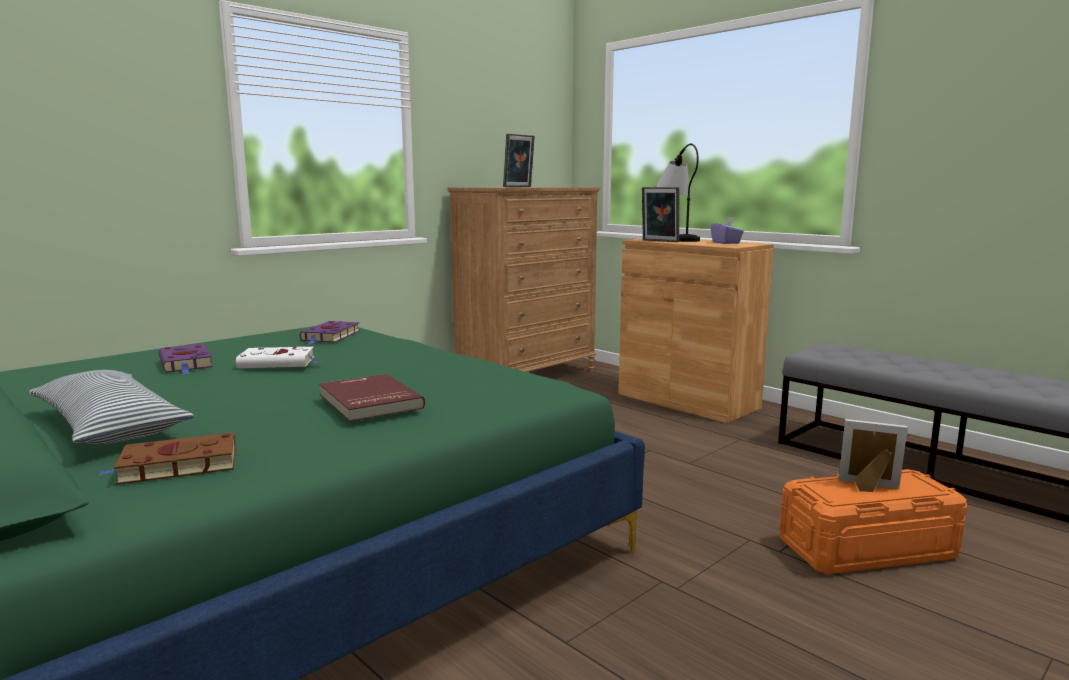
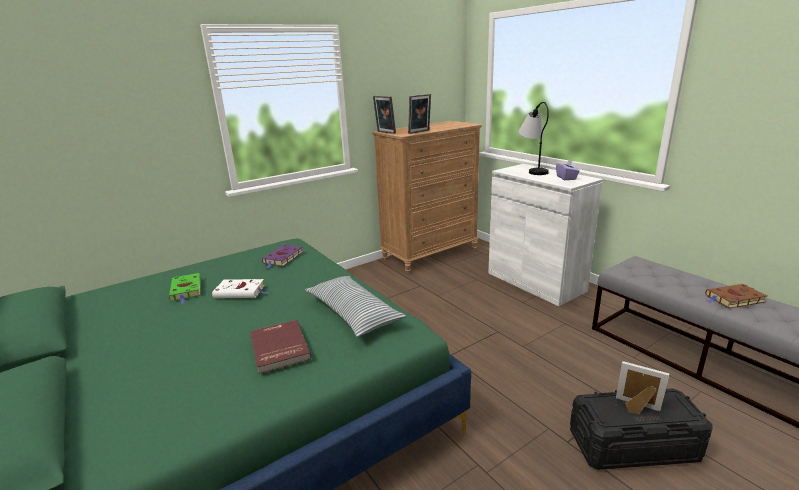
camera: 10 degrees right, 10 degrees up
pillow [28,370,194,444] -> pillow moved to [305,276,406,337]
brown book [99,433,237,485] -> brown book moved to [705,284,767,308]
purple book [159,344,213,374] -> green book [169,273,201,304]
brown cabinet [618,238,774,423] -> white cabinet [488,164,603,306]
picture frame [642,187,679,242] -> picture frame moved to [373,96,396,134]
orange storage box [780,469,967,574] -> black storage box [570,389,713,470]

